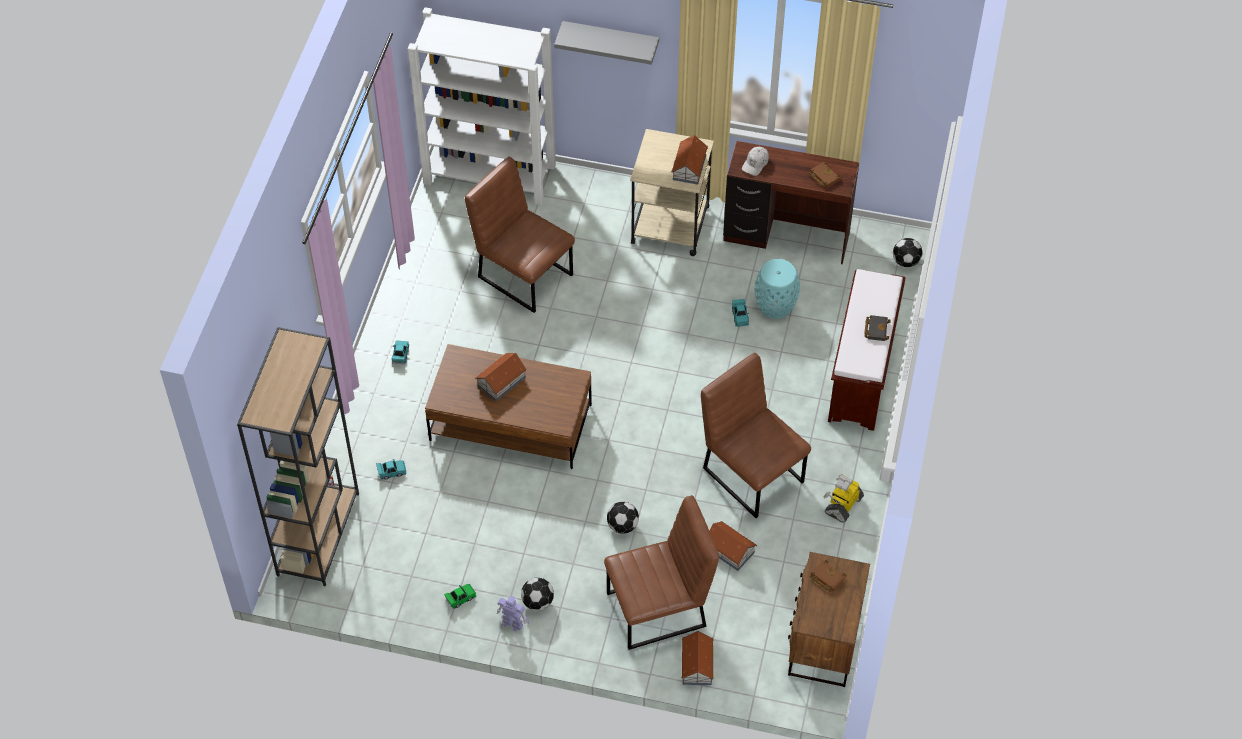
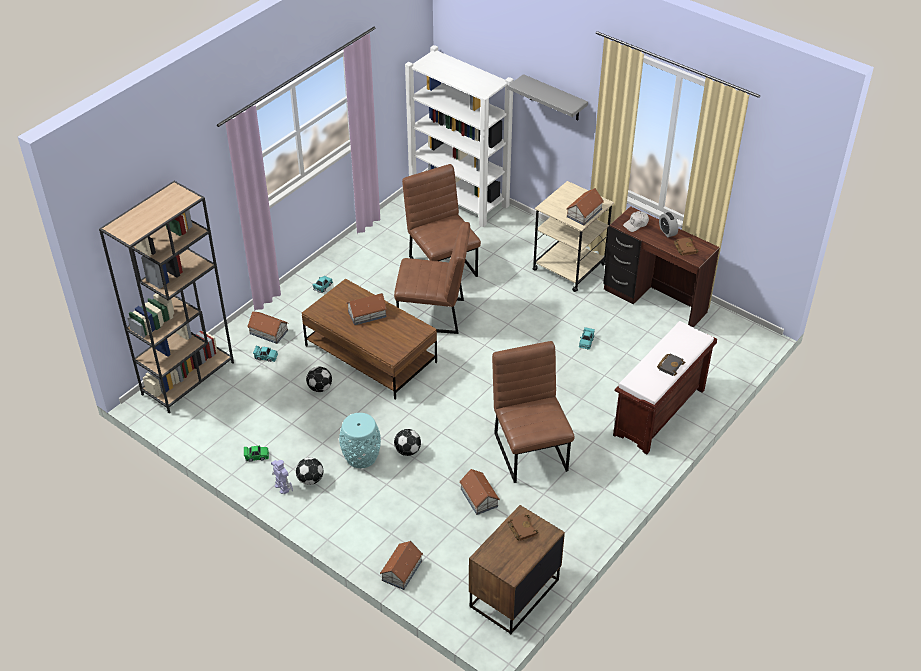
camera: 25 degrees right, 10 degrees down
brown chair [604,495,719,650] -> brown chair moved to [394,222,470,334]
turquoise stool [755,259,800,319] -> turquoise stool moved to [339,413,381,468]
toy robot [823,474,864,523] -> none
football [893,238,922,267] -> football moved to [306,367,332,392]
none -> toy house [247,311,288,344]
none -> alarm clock [659,212,678,237]

